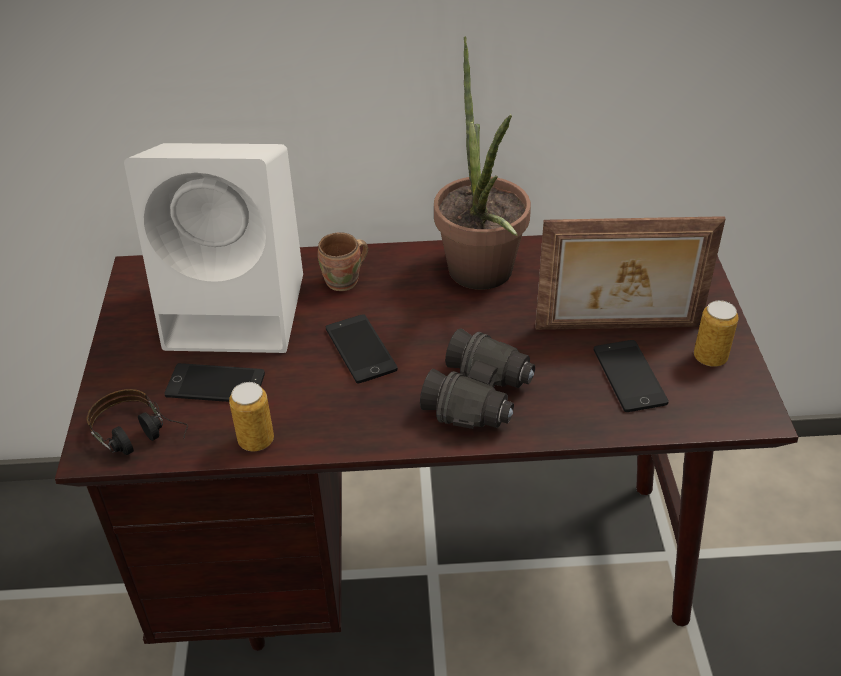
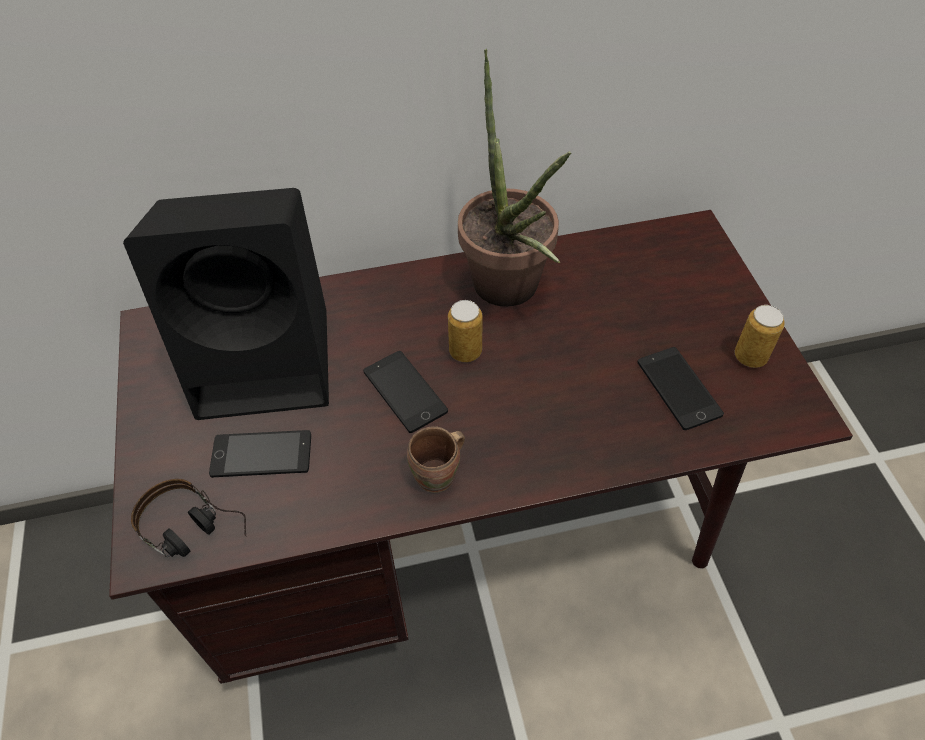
camera: 10 degrees left, 10 degrees up
white speaker [124,143,303,353] -> black speaker [123,188,329,420]
can [229,382,274,451] -> can moved to [448,300,483,362]
brown mug [318,232,368,291] -> brown mug moved to [407,426,465,493]
black binoculars [420,328,535,429] -> none
picture frame [535,216,726,330] -> none

